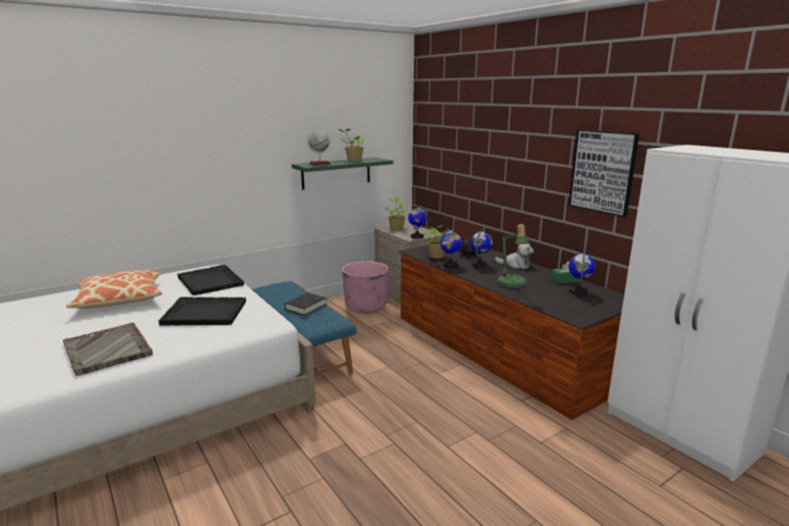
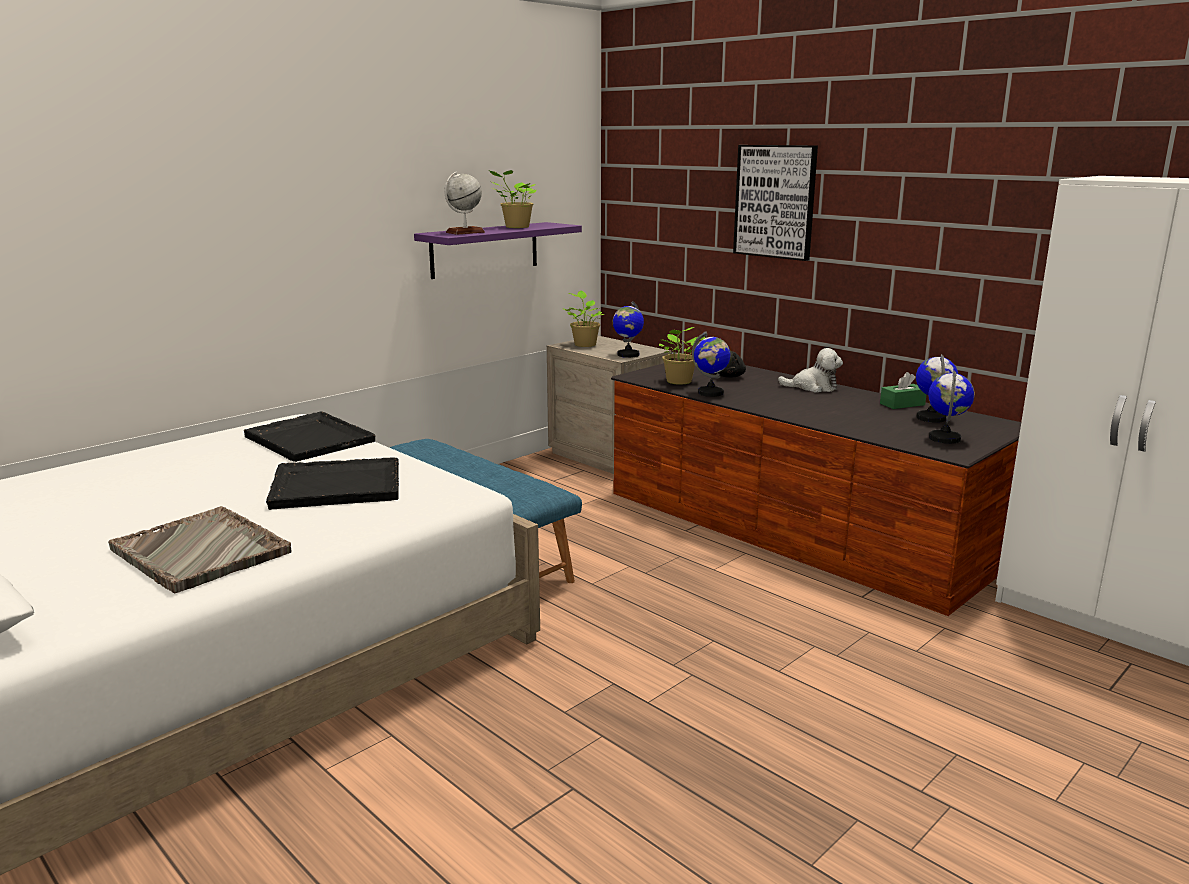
camera: 10 degrees left, 0 degrees up
pillow [66,270,162,309] -> none
black book [285,293,327,316] -> none
green shelf [292,157,393,190] -> purple shelf [414,222,582,279]
pink planter [342,261,388,313] -> none
globe [470,231,492,268] -> globe moved to [928,371,975,444]
table lamp [497,224,529,289] -> none
picture [568,129,639,217] -> picture moved to [733,145,818,261]

